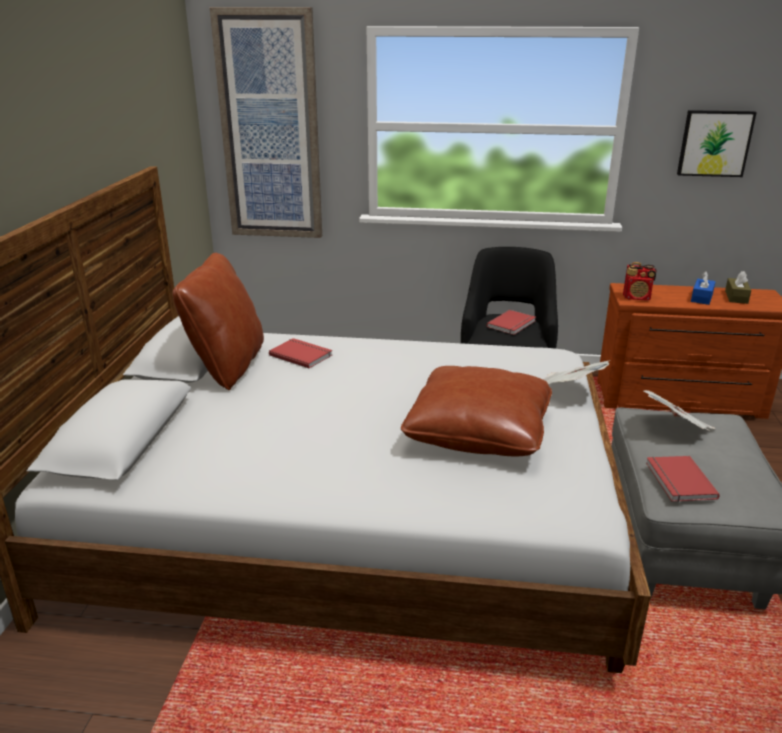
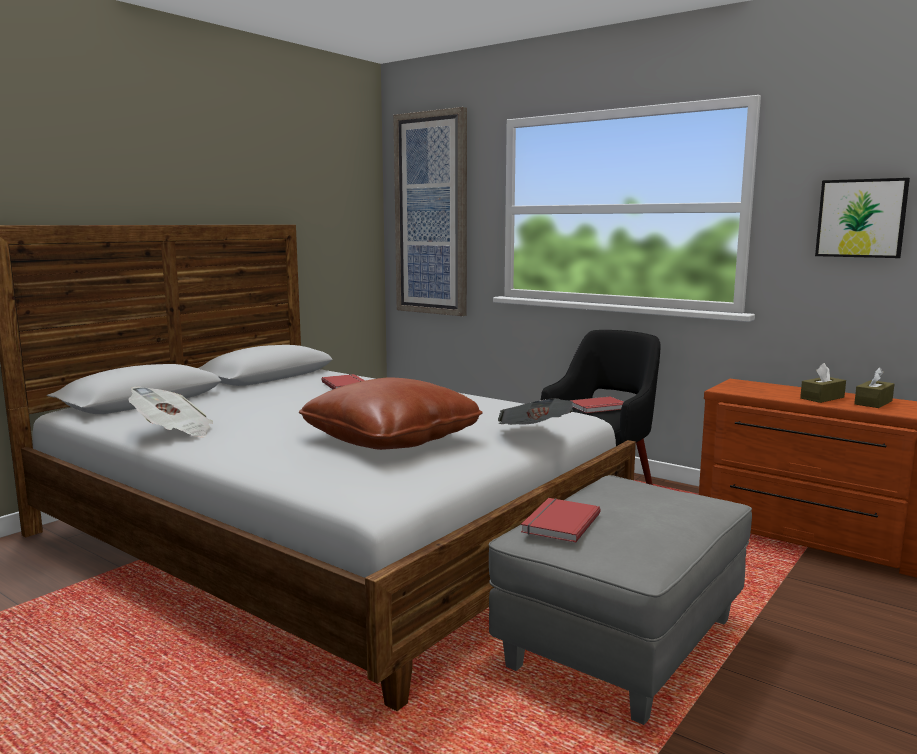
camera: 30 degrees right, 15 degrees down
brown pillow [173,253,264,390] -> none
radio [623,262,657,301] -> none
newspaper [643,390,716,431] -> newspaper moved to [128,386,213,437]
blue tissue box [691,271,716,305] -> brown tissue box [800,363,846,403]

